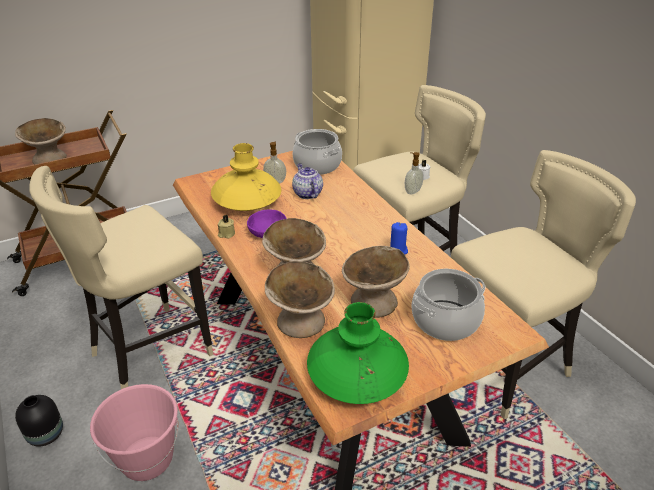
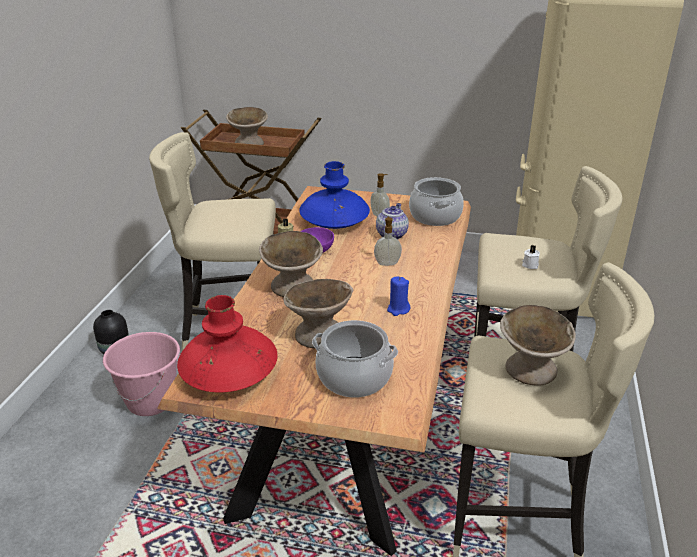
camera: 40 degrees right, 5 degrees down
yellow vase [211,143,281,211] -> blue vase [299,161,370,229]
beige bowl [265,261,335,338] -> beige bowl moved to [500,305,576,386]
green vase [307,302,409,404] -> red vase [177,295,278,393]
soap dispenser [405,152,424,194] -> soap dispenser moved to [374,217,402,266]

